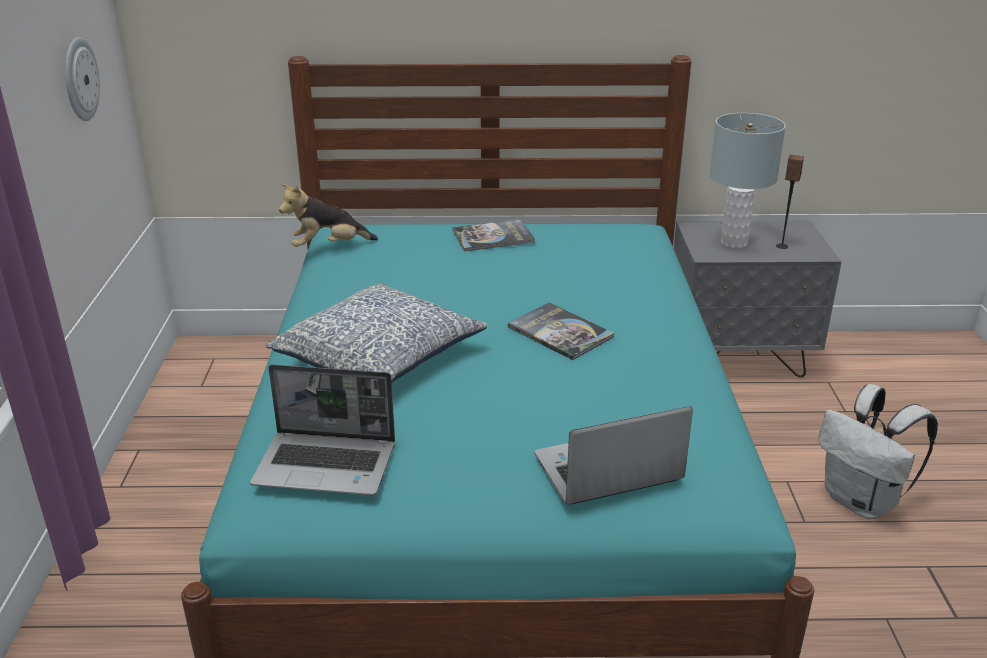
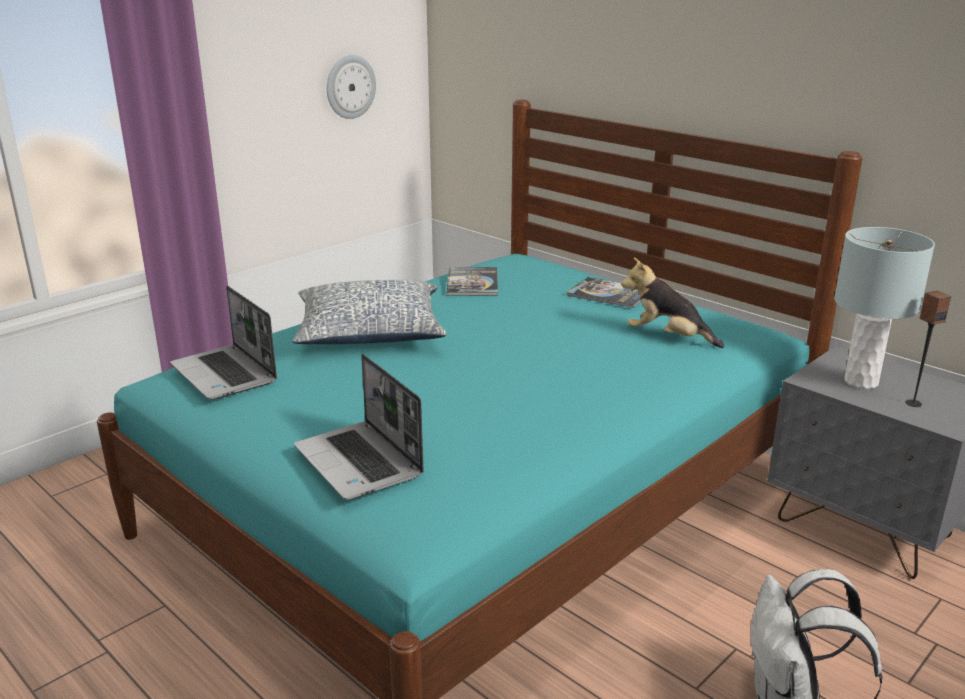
camera: 45 degrees right, 5 degrees down
plush toy [279,183,378,247] -> plush toy moved to [621,258,724,348]
book [508,302,614,360] -> book moved to [446,267,498,296]
laptop [535,406,693,505] -> laptop turned 150 degrees counterclockwise [294,354,424,500]

